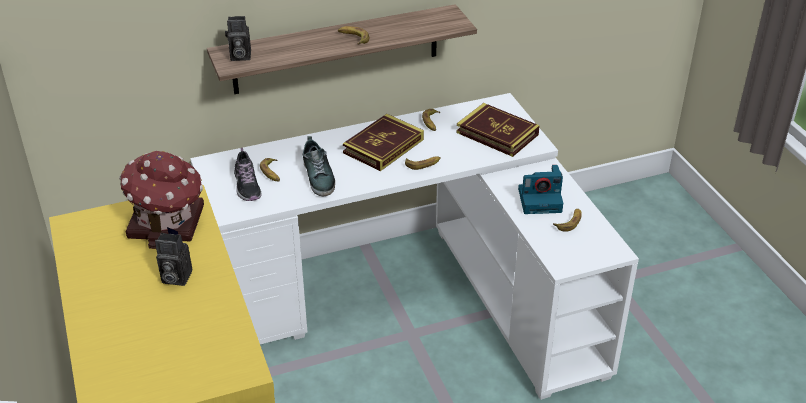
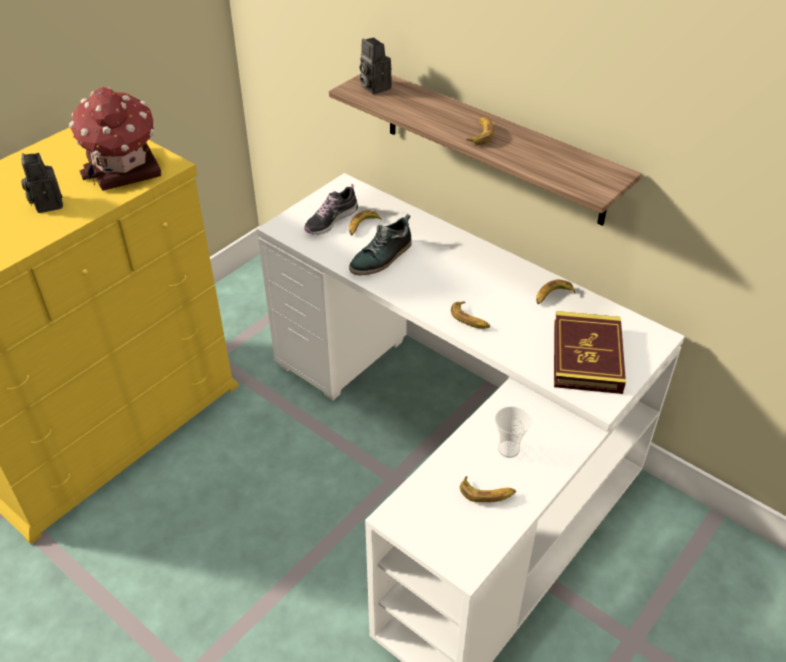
camera: 60 degrees right, 5 degrees up
book [343,114,424,171] -> none
camera [518,165,563,214] -> cup [495,406,531,458]

